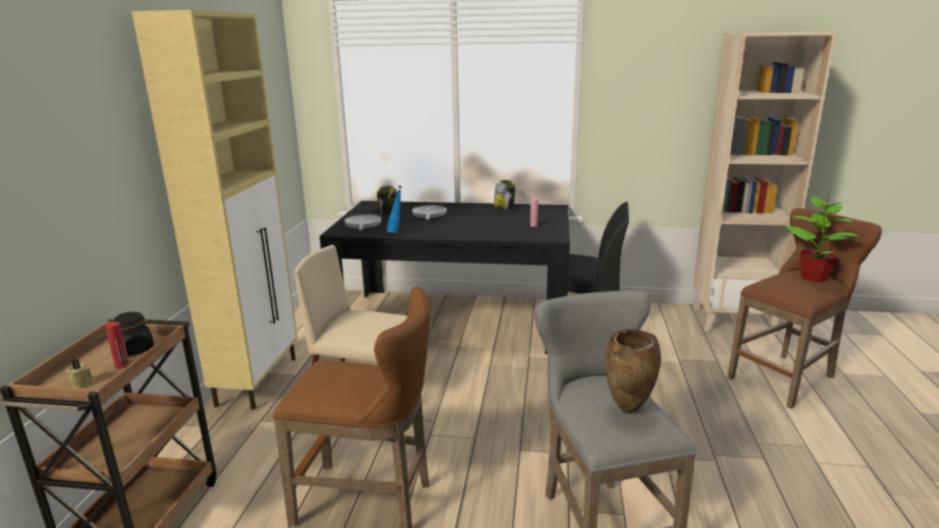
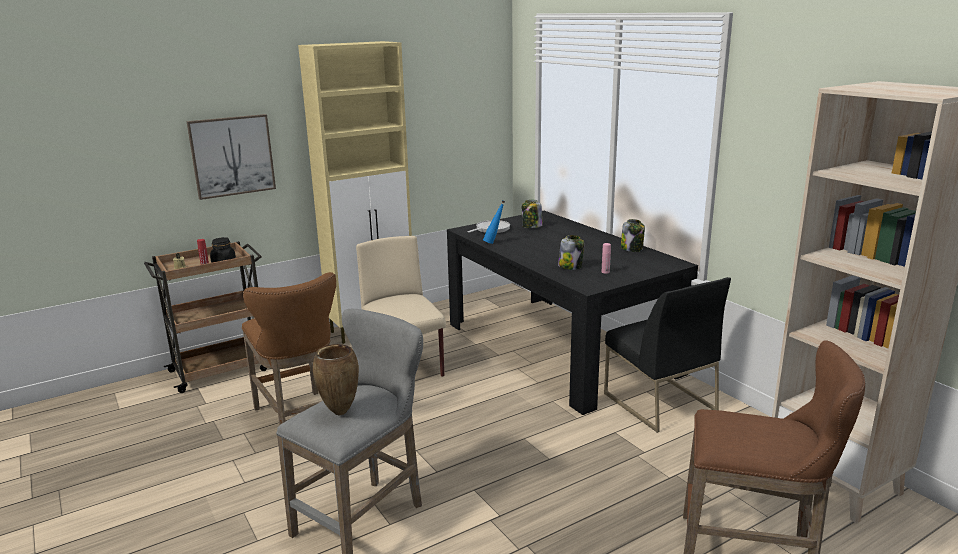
camera: 50 degrees right, 0 degrees up
frying pan [412,205,447,220] -> none
potted plant [784,194,860,282] -> none
none -> picture [187,114,276,200]
none -> jar [558,235,584,270]

